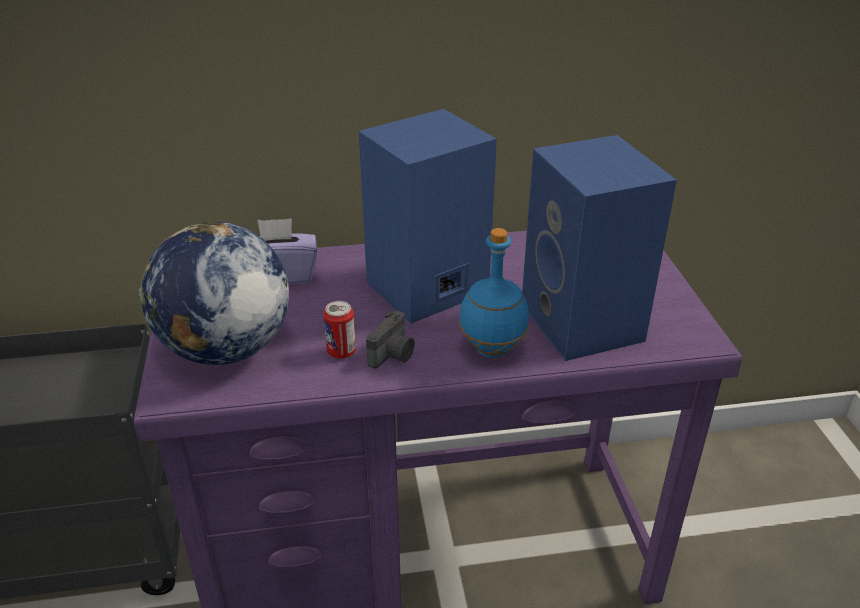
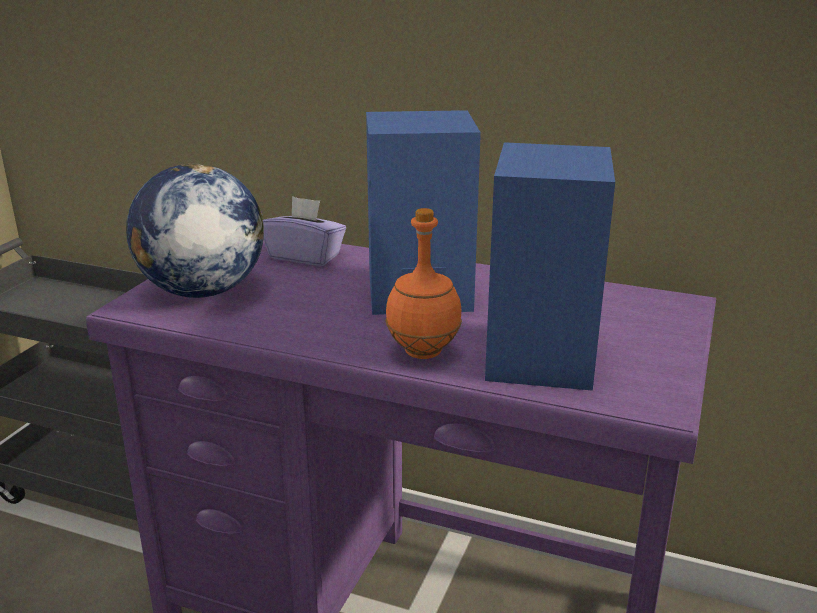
camera: 30 degrees right, 10 degrees down
can [323,301,356,359] -> none
camera [366,311,415,369] -> none
blue bottle [459,228,529,358] -> orange bottle [385,208,462,359]

